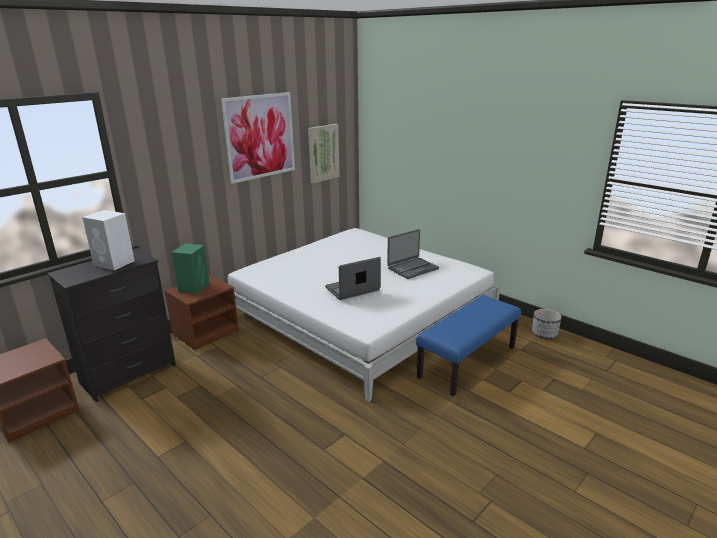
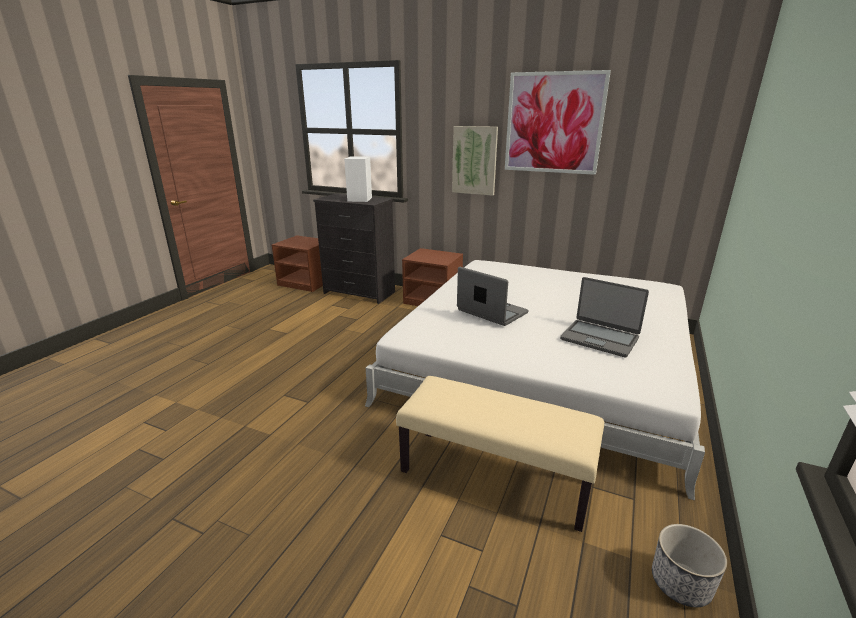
camera: 70 degrees right, 0 degrees up
green speaker [172,244,210,294] -> none
picture [308,124,340,183] -> picture moved to [452,126,498,196]
blue bench [416,295,521,396] -> beige bench [396,376,604,532]

